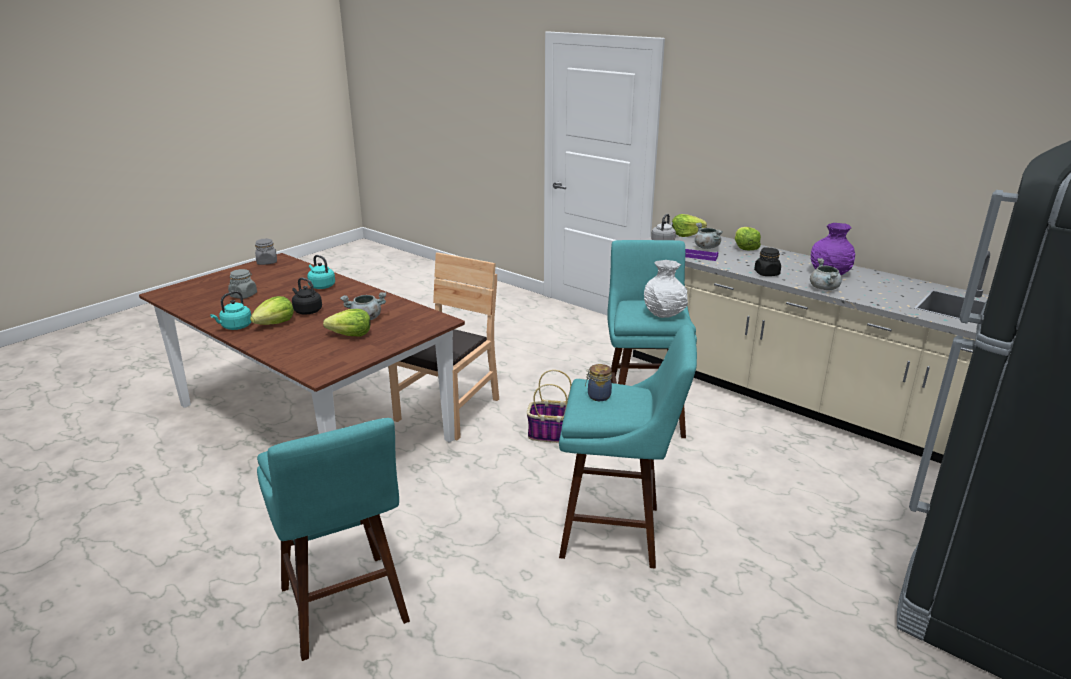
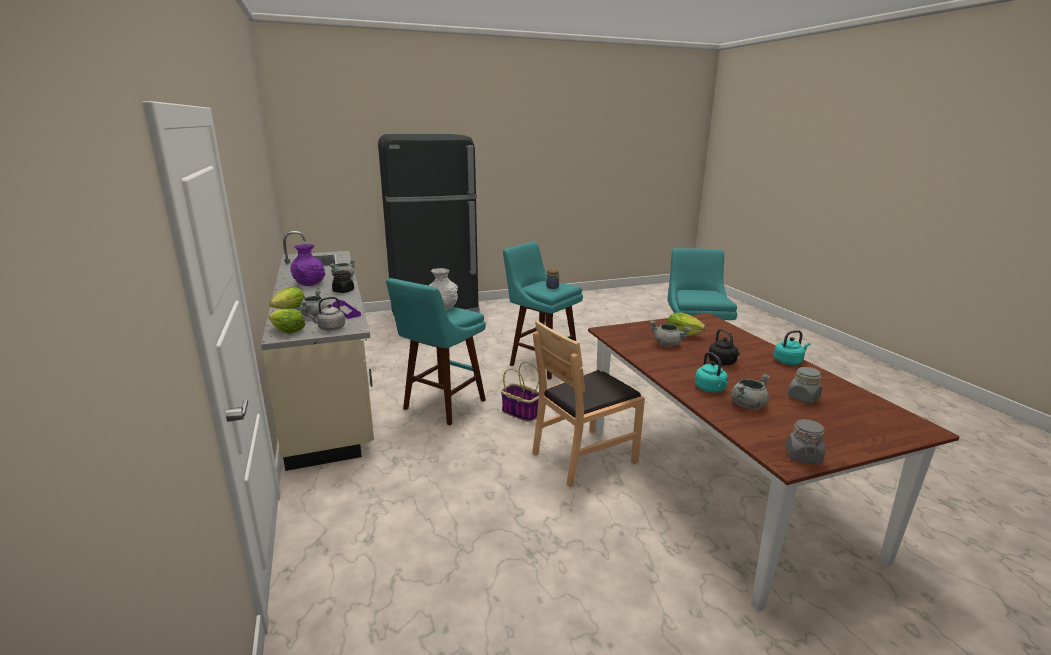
camera: 150 degrees left, 5 degrees down
lettuce [250,296,294,325] -> none
none -> grey cooking pot [731,374,770,409]

